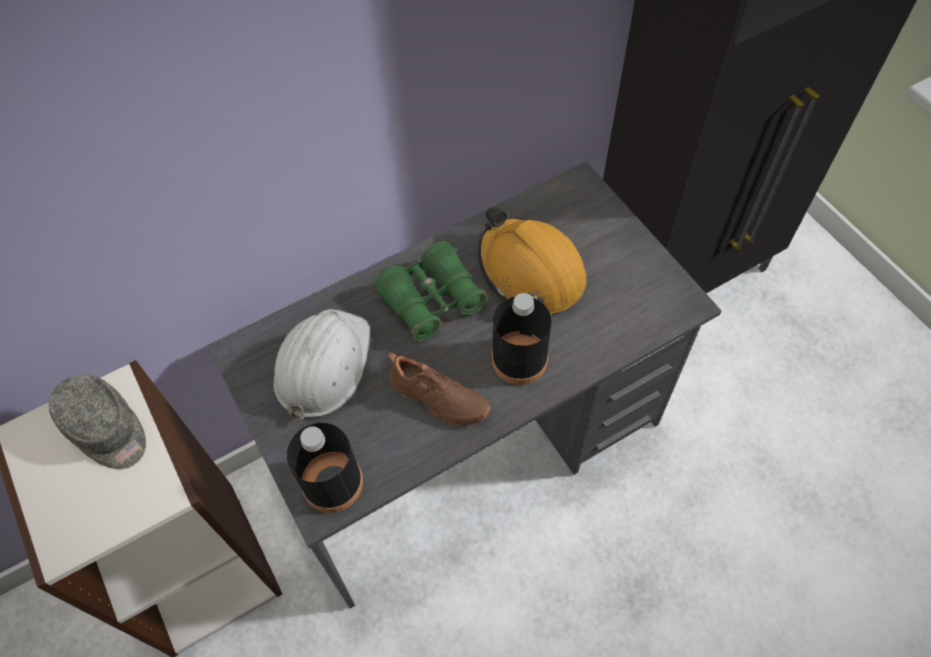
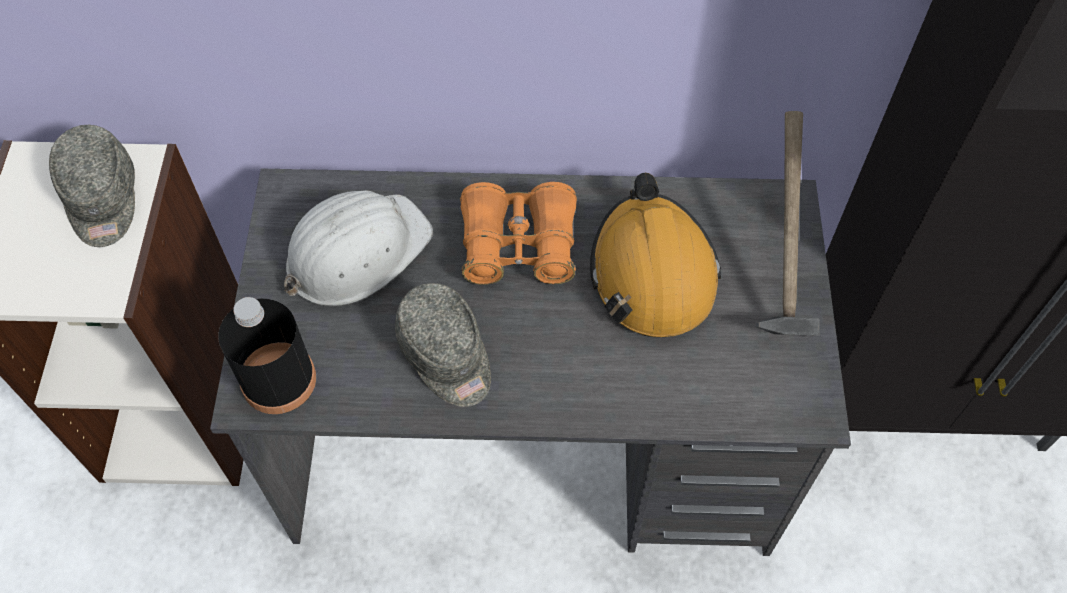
camera: 30 degrees right, 0 degrees up
green binoculars [374,241,487,342] -> orange binoculars [460,182,577,285]
brown shoe [388,352,491,425] -> grey cap [395,283,491,407]
black bottle [492,293,552,385] -> none
none -> hammer [756,111,820,336]

